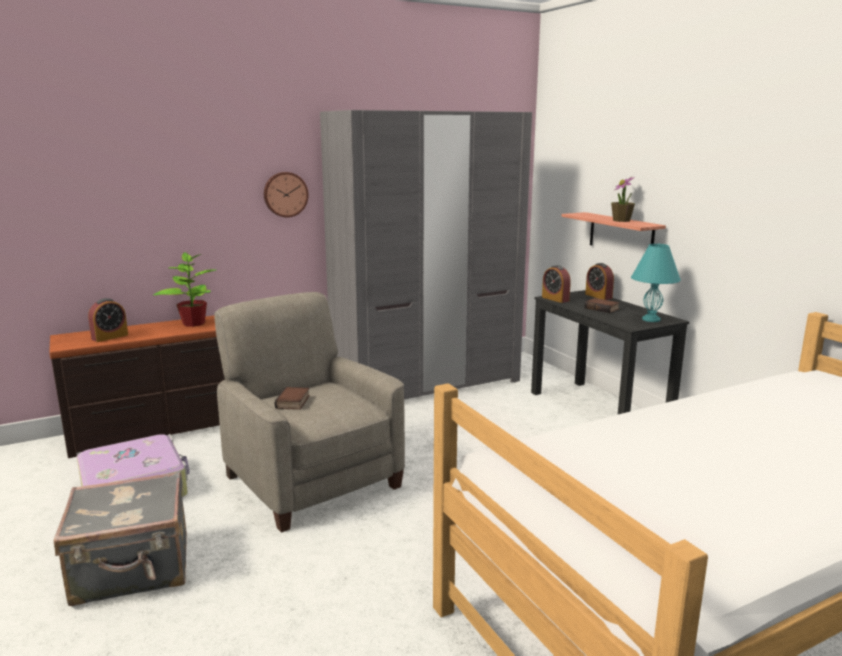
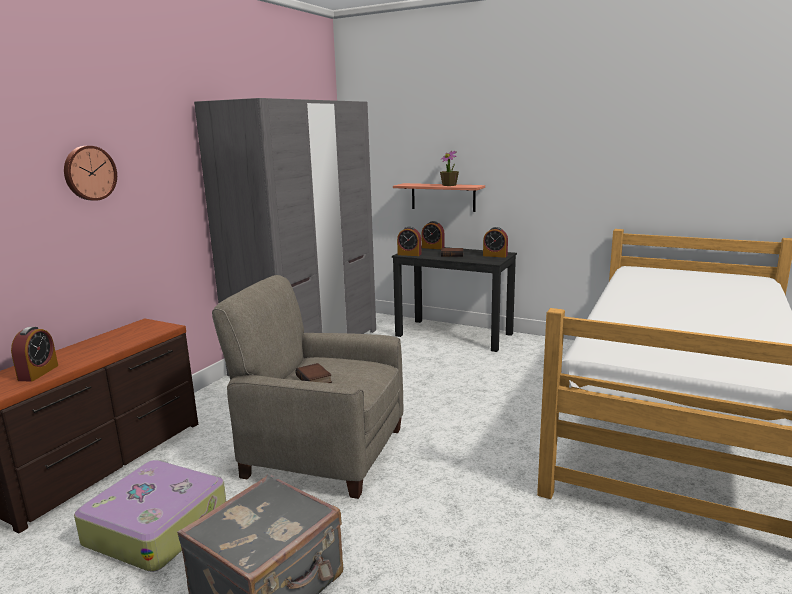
camera: 35 degrees left, 0 degrees up
potted plant [153,252,216,327] -> none
wall clock [264,172,309,217] -> wall clock moved to [64,146,117,201]
turquoise table lamp [631,244,681,322] -> alarm clock [483,227,508,258]

